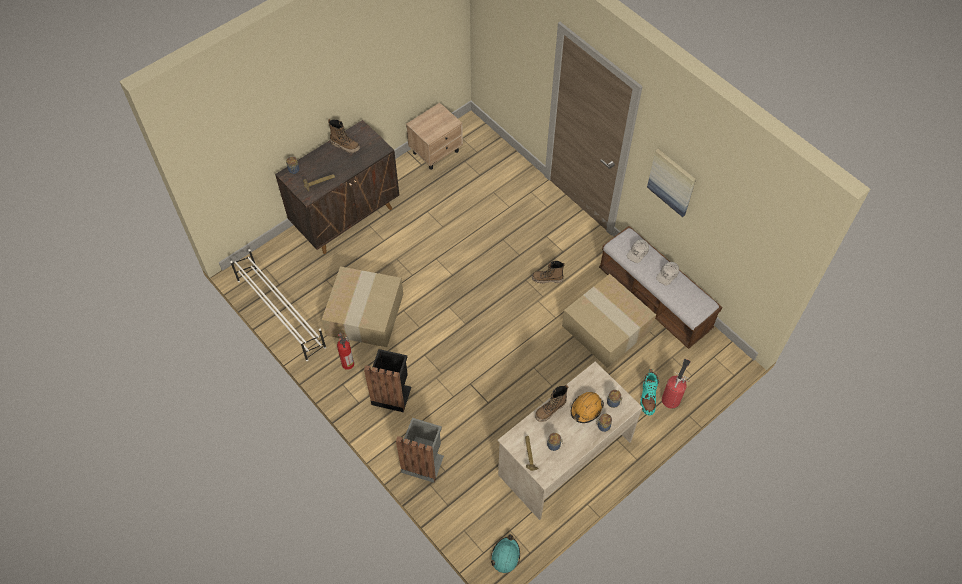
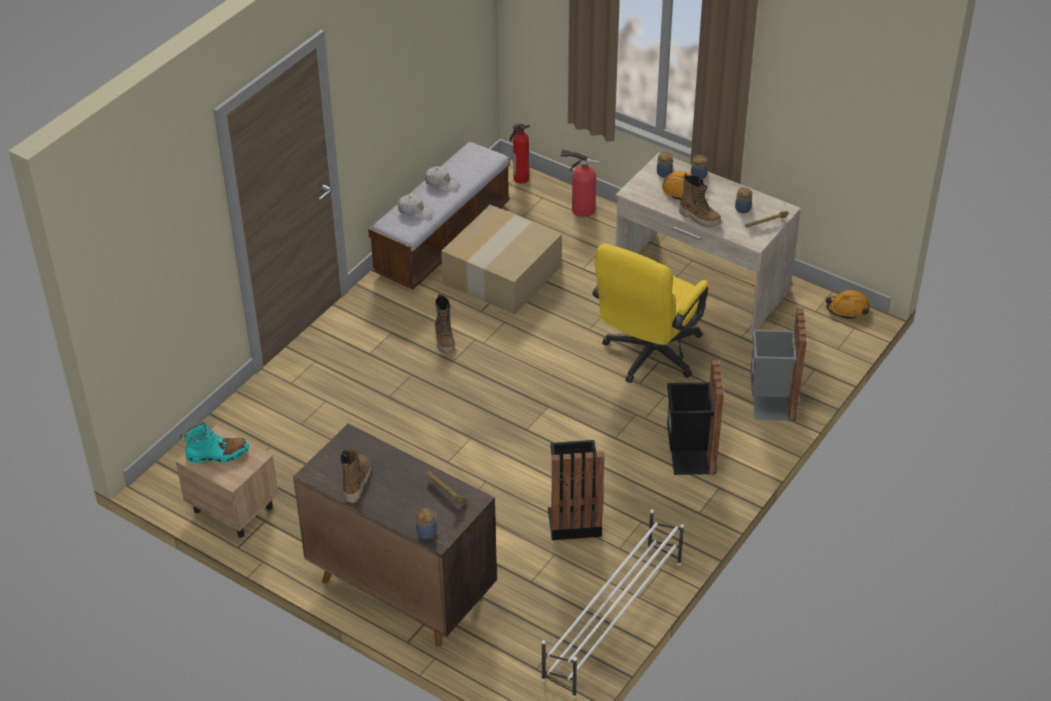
camera: 105 degrees left, 15 degrees down
cardboard box [322,266,403,347] -> black trash can [547,440,604,540]
fire extinguisher [337,332,354,370] -> fire extinguisher moved to [510,123,530,183]
turquoise hard hat [491,534,520,573] -> orange hard hat [826,290,870,320]
turquoise boot [640,369,659,415] -> turquoise boot moved to [180,422,249,463]
picture [647,149,696,217] -> none
none -> yellow office chair [592,244,708,383]

